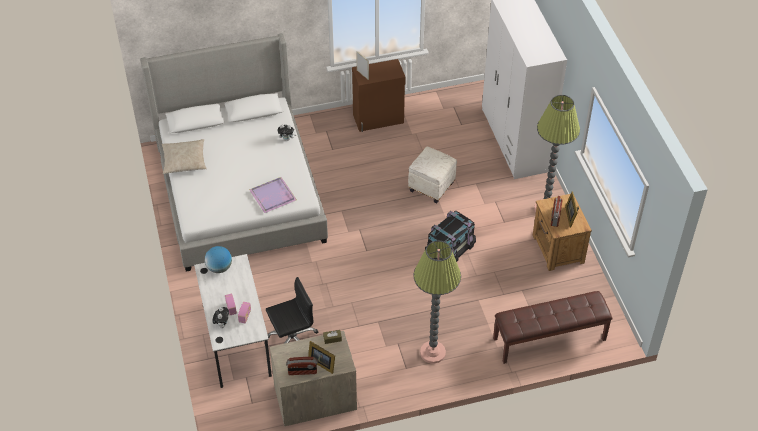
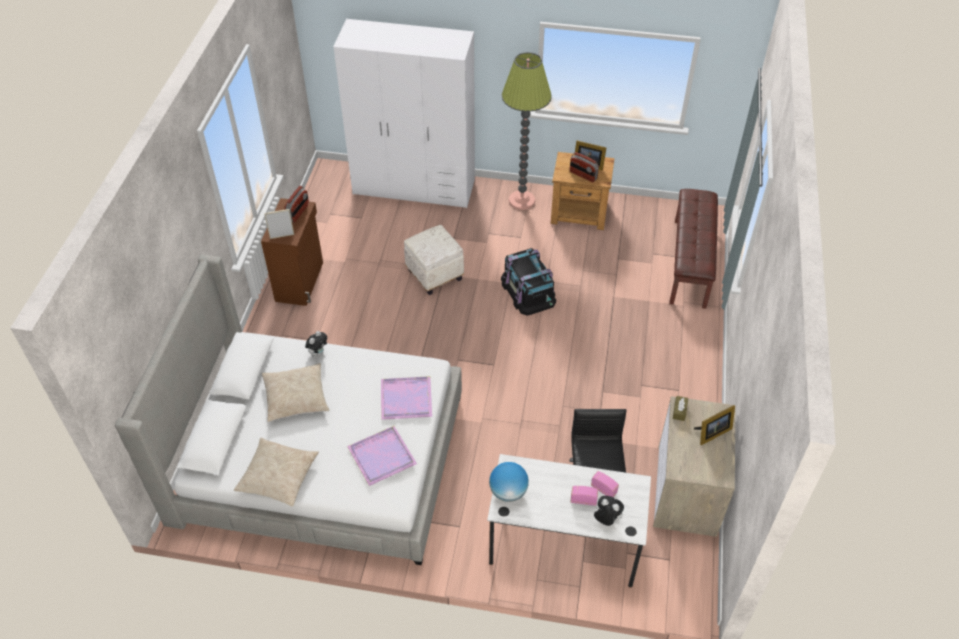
camera: 65 degrees left, 0 degrees up
radio [286,357,318,375] -> radio moved to [284,186,309,223]
floor lamp [413,241,461,364] -> none
none -> beige pillow [262,363,329,422]
none -> purple tray [347,426,417,486]

